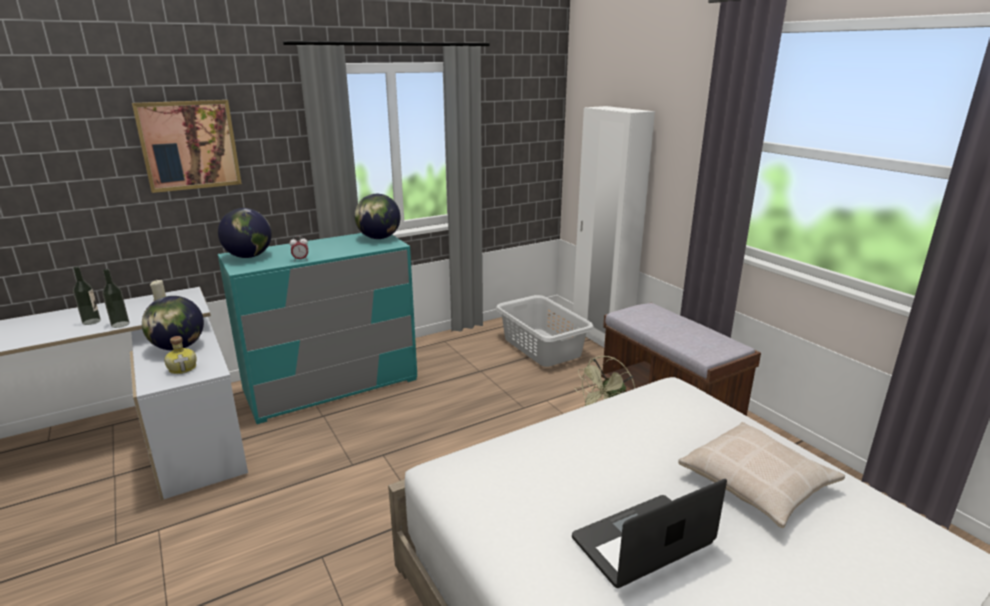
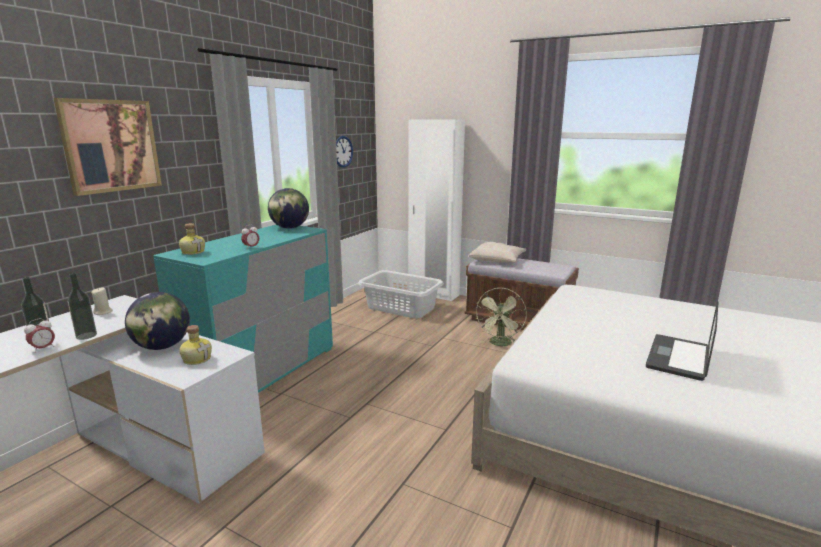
camera: 30 degrees left, 5 degrees down
globe [218,208,272,258] -> bottle [179,223,205,255]
beige pillow [678,422,845,528] -> beige pillow moved to [469,242,526,263]
none -> alarm clock [24,318,55,353]
none -> wall clock [336,136,353,168]

